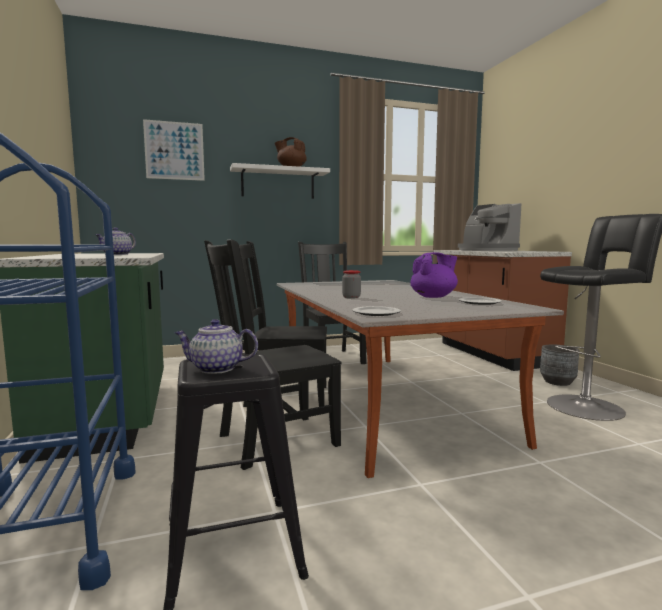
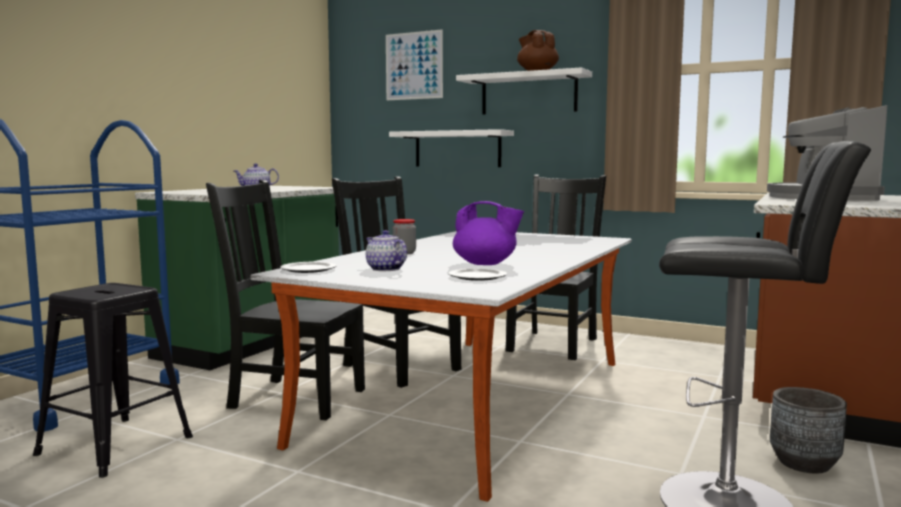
camera: 45 degrees right, 0 degrees up
teapot [174,319,258,374] -> teapot moved to [366,230,407,271]
none -> white shelf [389,129,514,167]

